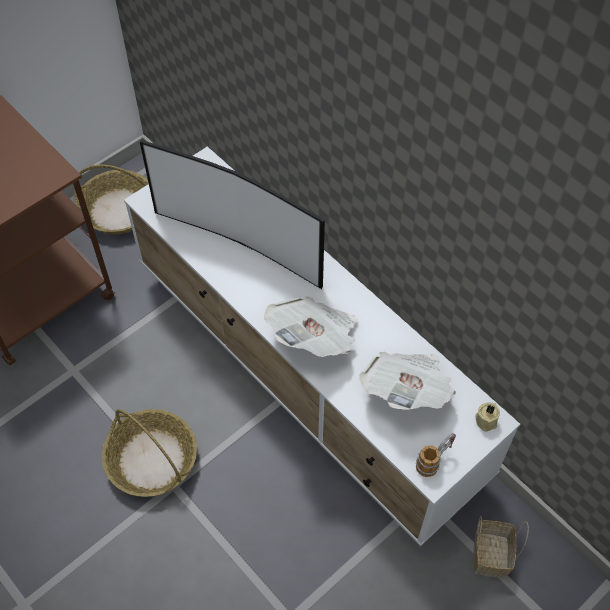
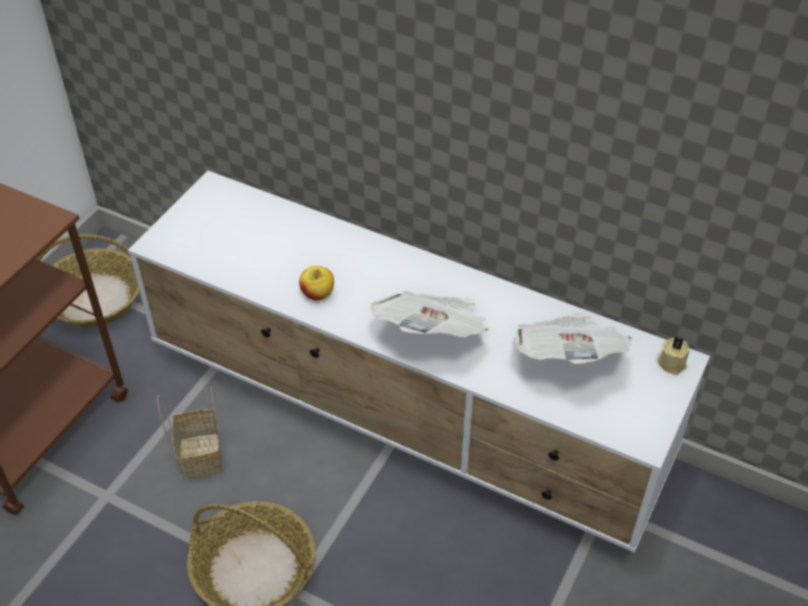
camera: 20 degrees left, 10 degrees down
television [140,140,325,289] -> none
mug [416,433,456,477] -> none
basket [473,516,529,578] -> basket moved to [157,387,222,480]
none -> apple [299,266,334,300]

